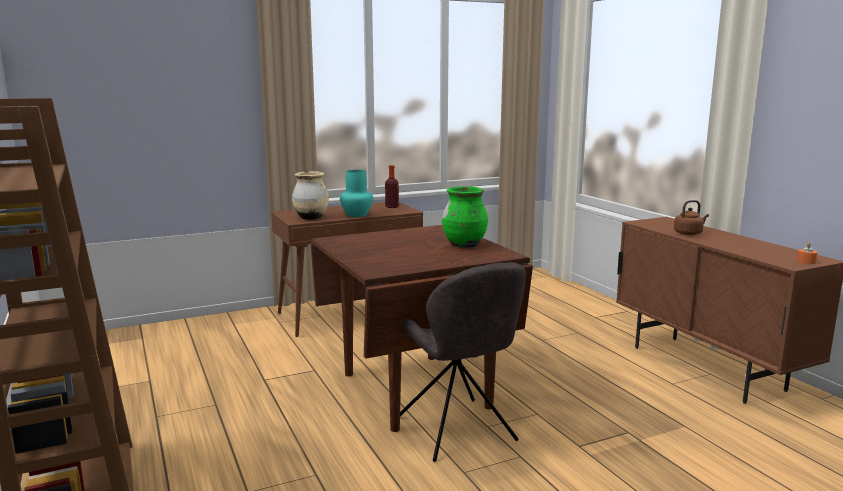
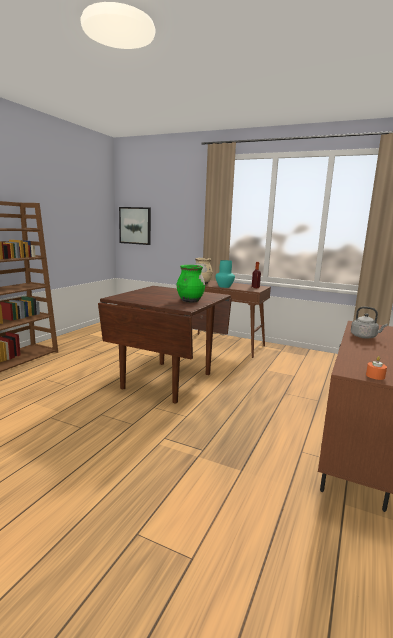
camera: 50 degrees right, 0 degrees up
grey chair [400,262,526,462] -> none
brown kettle [674,200,709,235] -> grey kettle [351,307,388,339]
none -> picture [119,207,151,245]

